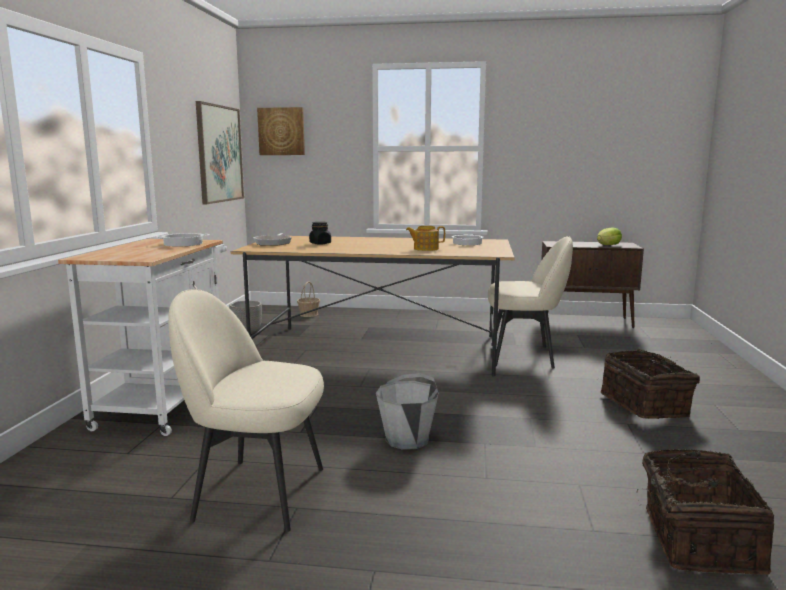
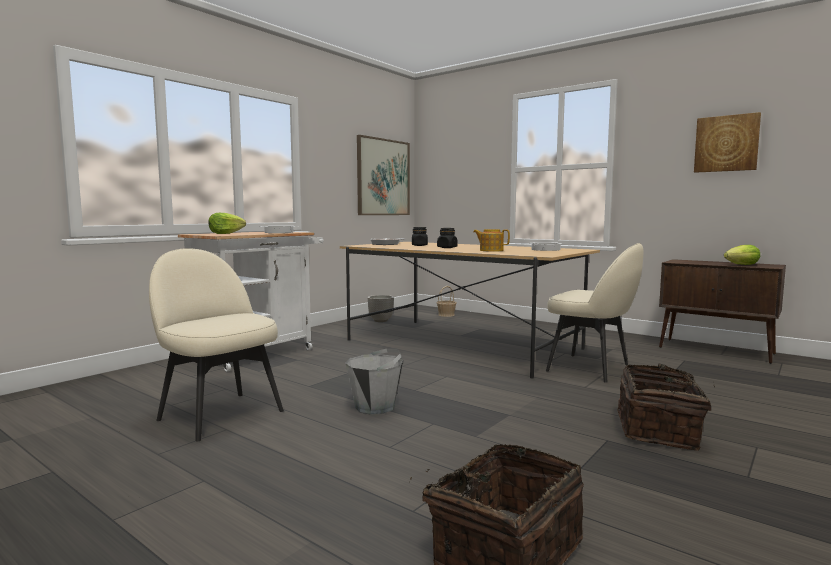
camera: 30 degrees right, 5 degrees down
picture [257,107,305,155] -> picture moved to [694,112,761,173]
none -> lettuce [208,213,246,234]
none -> black jar [437,228,458,248]

